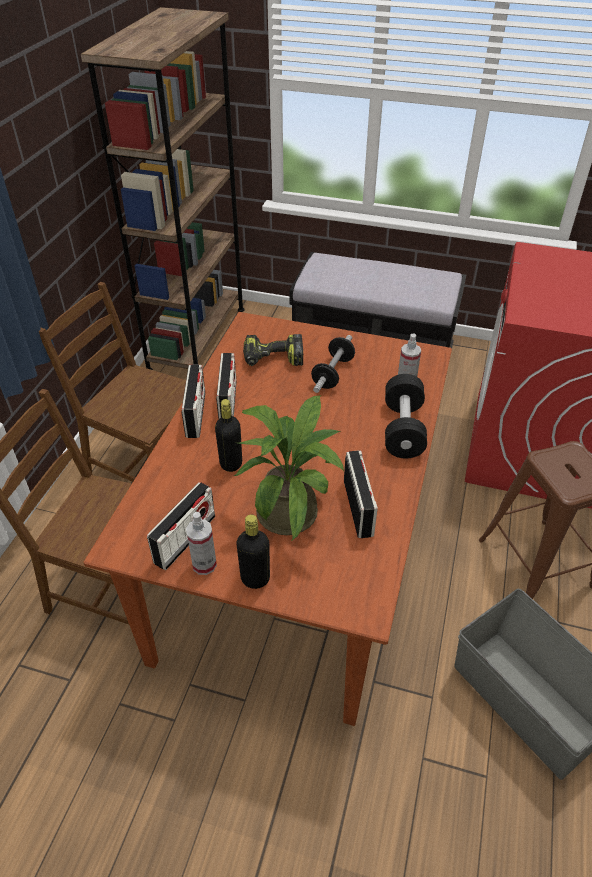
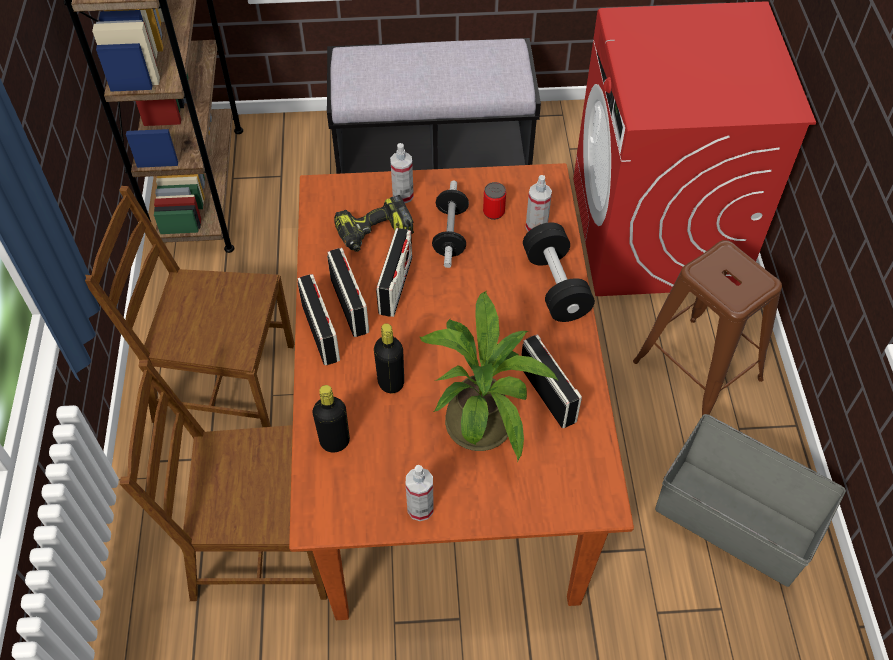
camera: 20 degrees left, 10 degrees up
radio [147,482,215,570] -> radio moved to [376,228,412,317]
black bottle [236,514,270,589] -> black bottle moved to [313,385,350,452]
none -> spray bottle [390,143,414,203]
none -> can [483,182,506,220]

